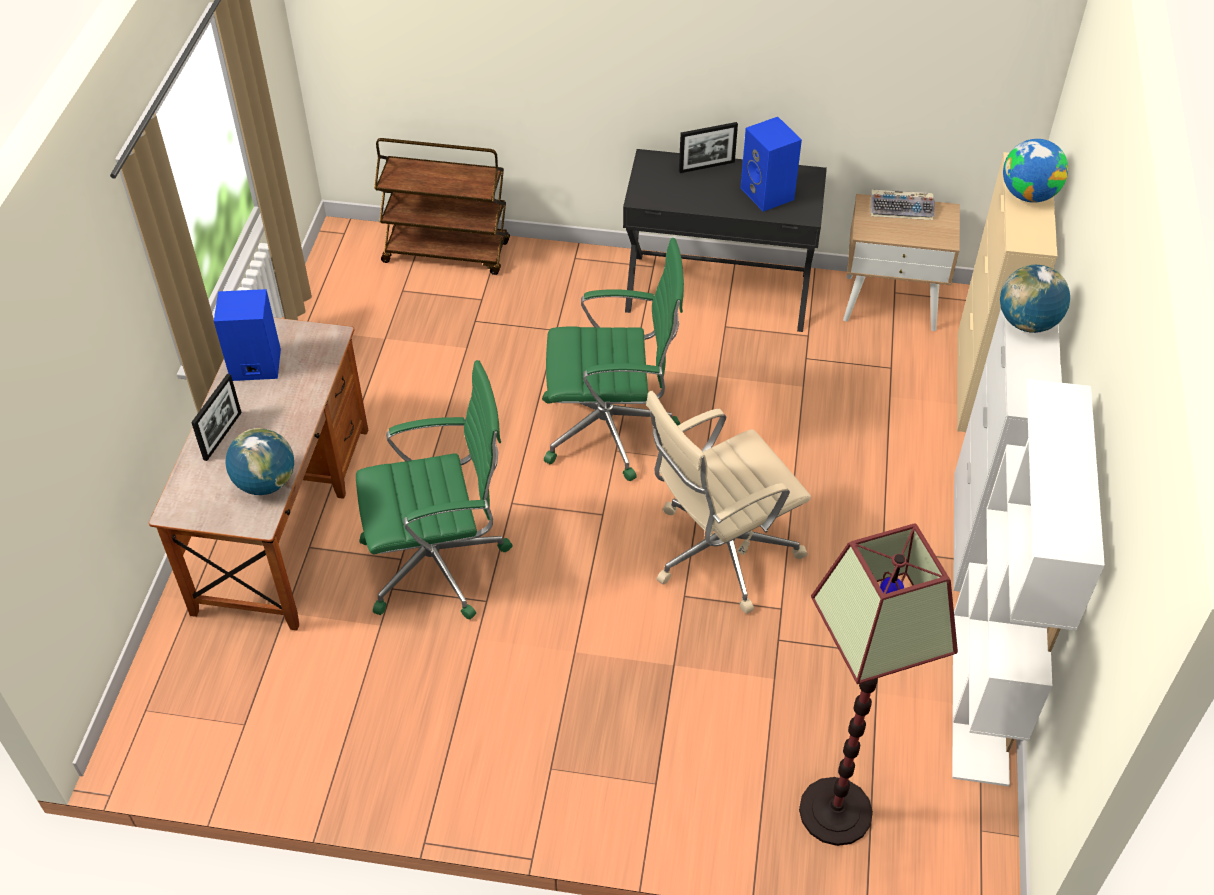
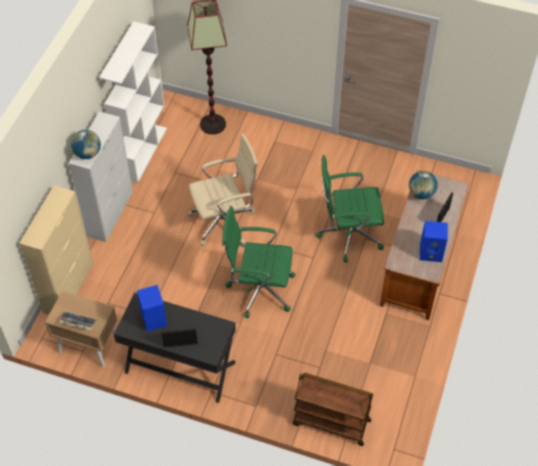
camera: 170 degrees left, 5 degrees up
globe [1003,139,1068,203] -> none

